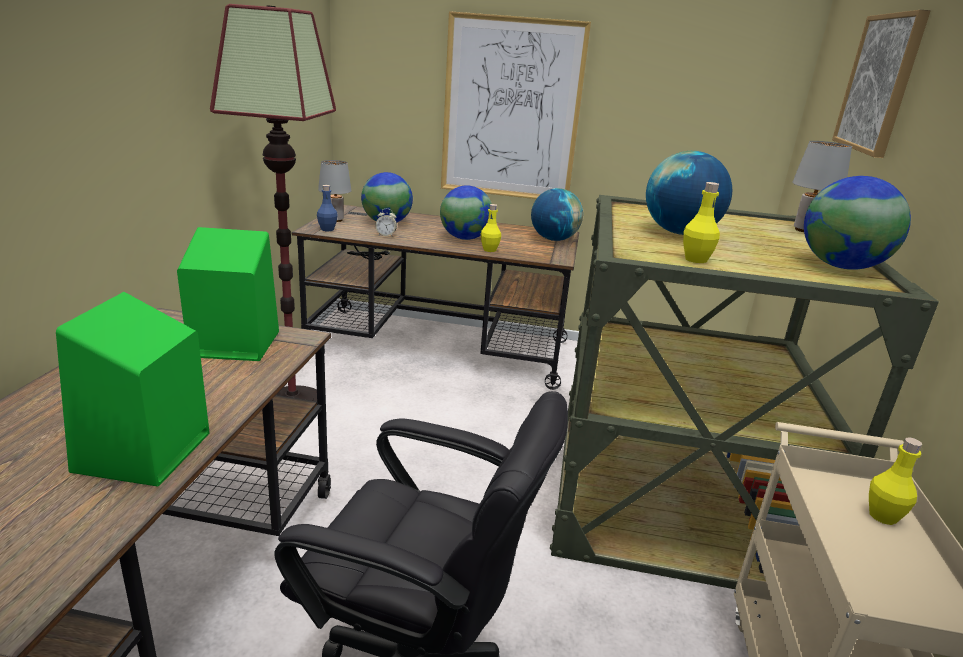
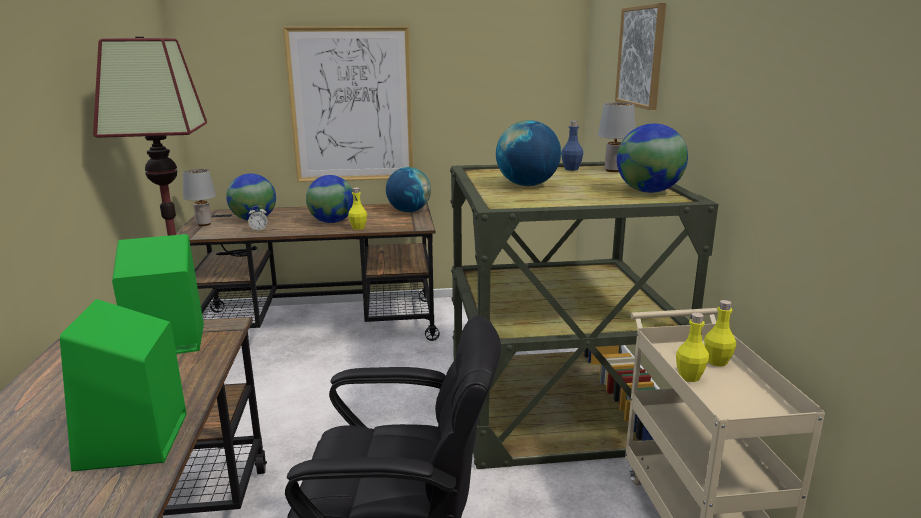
camera: 15 degrees left, 5 degrees down
blue bottle [317,185,338,231] -> blue bottle moved to [561,121,583,171]
yellow bottle [683,182,720,263] -> yellow bottle moved to [676,313,709,382]

